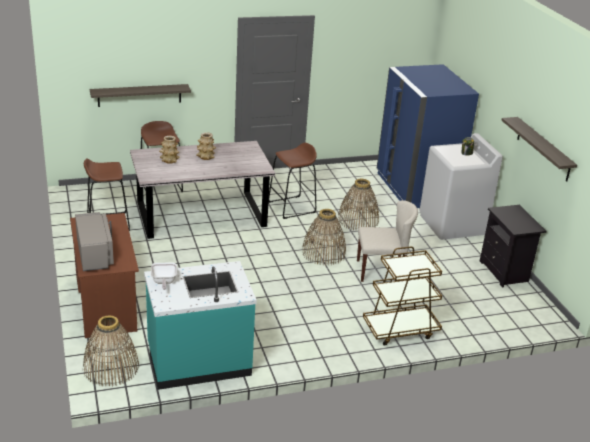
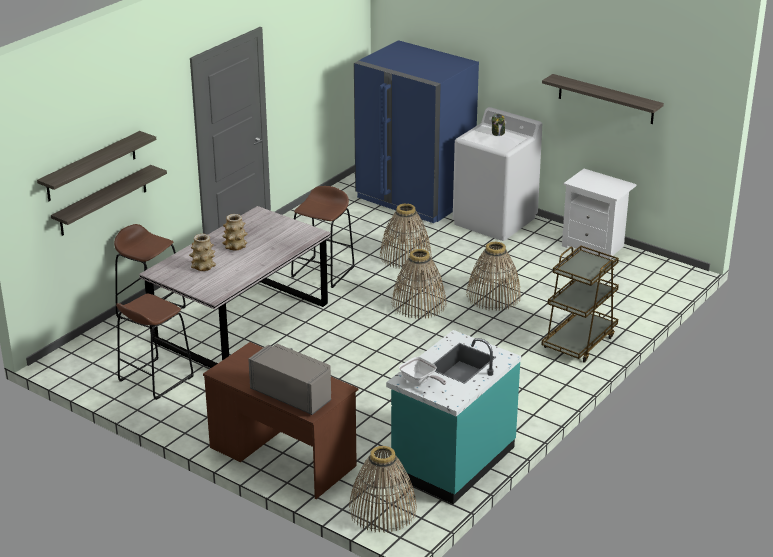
camera: 35 degrees left, 0 degrees up
beige chair [357,200,418,282] -> basket [466,242,521,311]
black nightstand [480,205,547,288] -> white nightstand [562,169,637,259]
none -> shelf [37,131,156,201]

